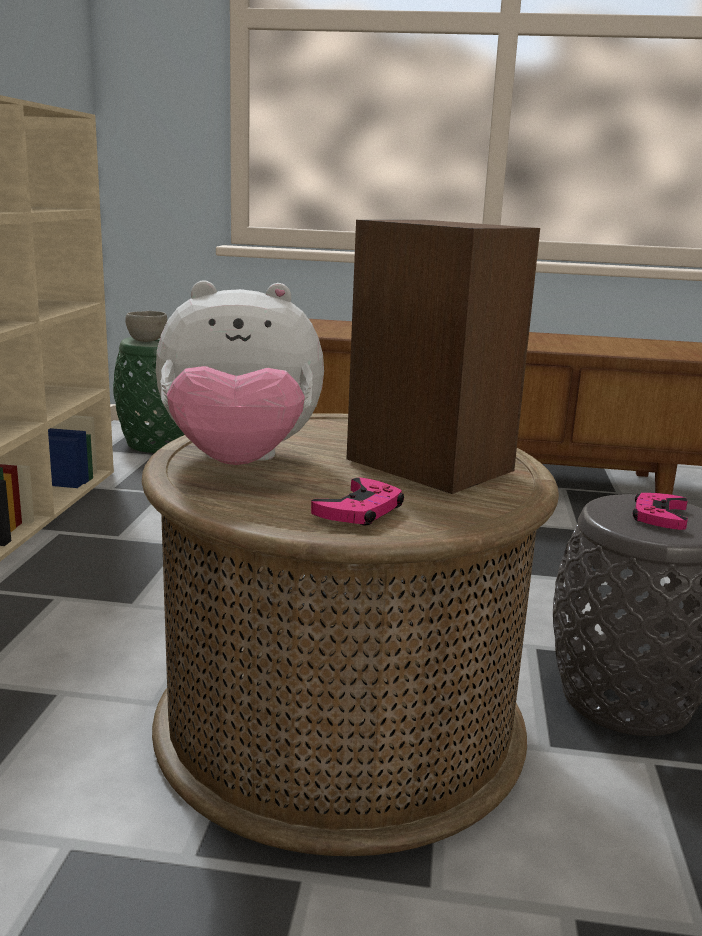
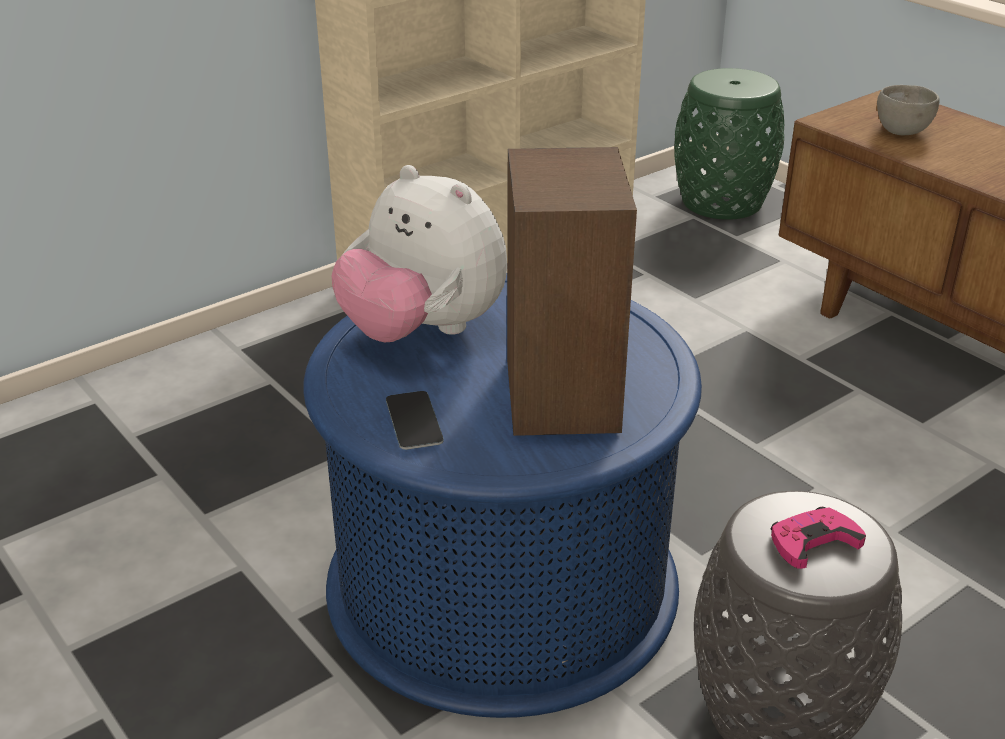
camera: 45 degrees right, 15 degrees up
grey bowl [125,311,167,342] -> grey bowl moved to [877,85,940,135]
brown coffee table [142,413,559,856] -> blue coffee table [303,274,702,718]
pink game controller [311,478,404,526] -> phone [386,391,444,450]

